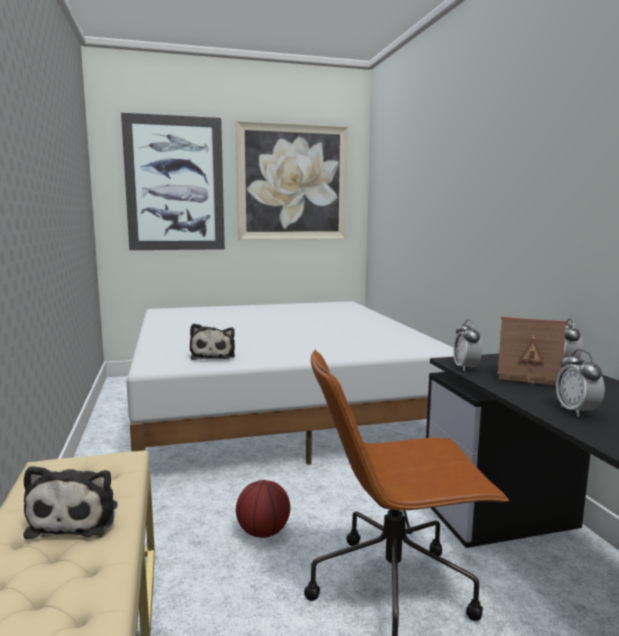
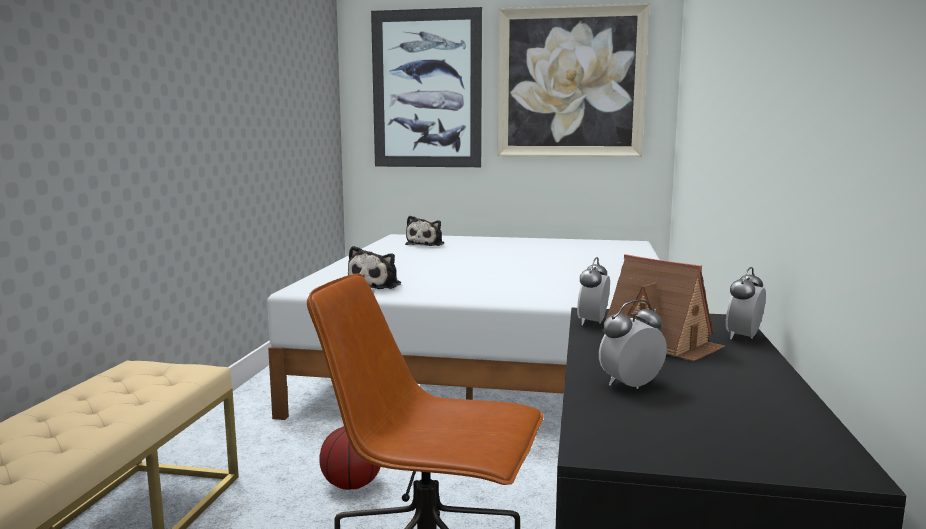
camera: 25 degrees right, 0 degrees up
plush toy [24,466,118,539] -> plush toy moved to [405,216,444,246]
alarm clock [556,349,605,417] -> alarm clock turned 45 degrees clockwise [599,300,667,389]

